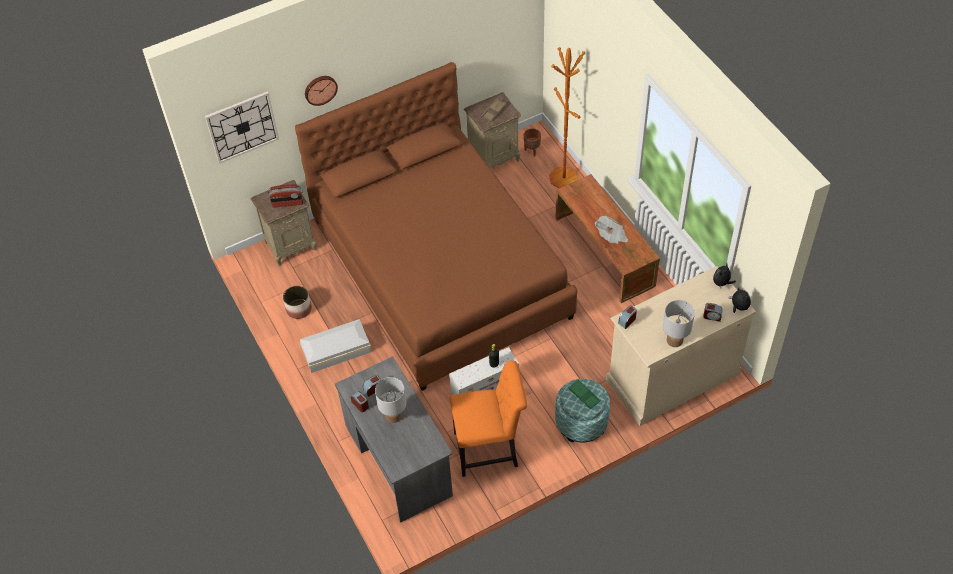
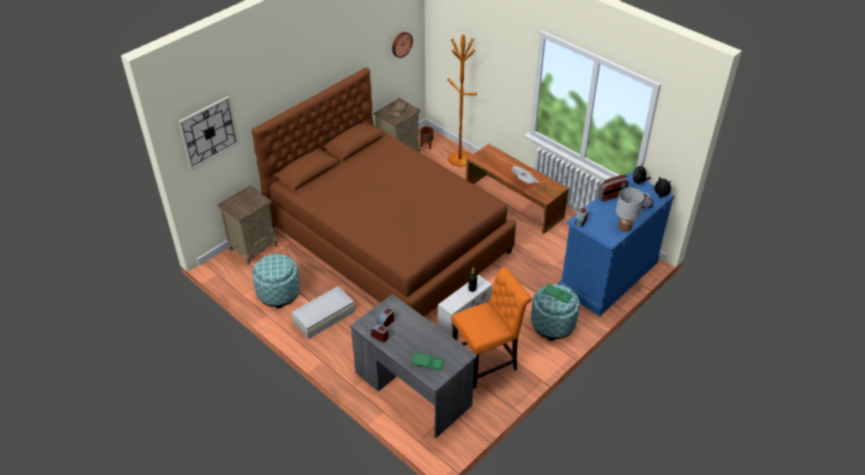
camera: 20 degrees left, 10 degrees down
radio [268,185,303,208] -> radio moved to [598,174,629,201]
planter [283,286,312,319] -> ottoman [252,254,300,309]
wall clock [305,76,338,106] -> wall clock moved to [392,32,413,58]
grey table lamp [375,377,407,423] -> none
beige dresser [606,266,756,426] -> blue dresser [558,172,675,316]
none -> green tray [412,353,444,371]

